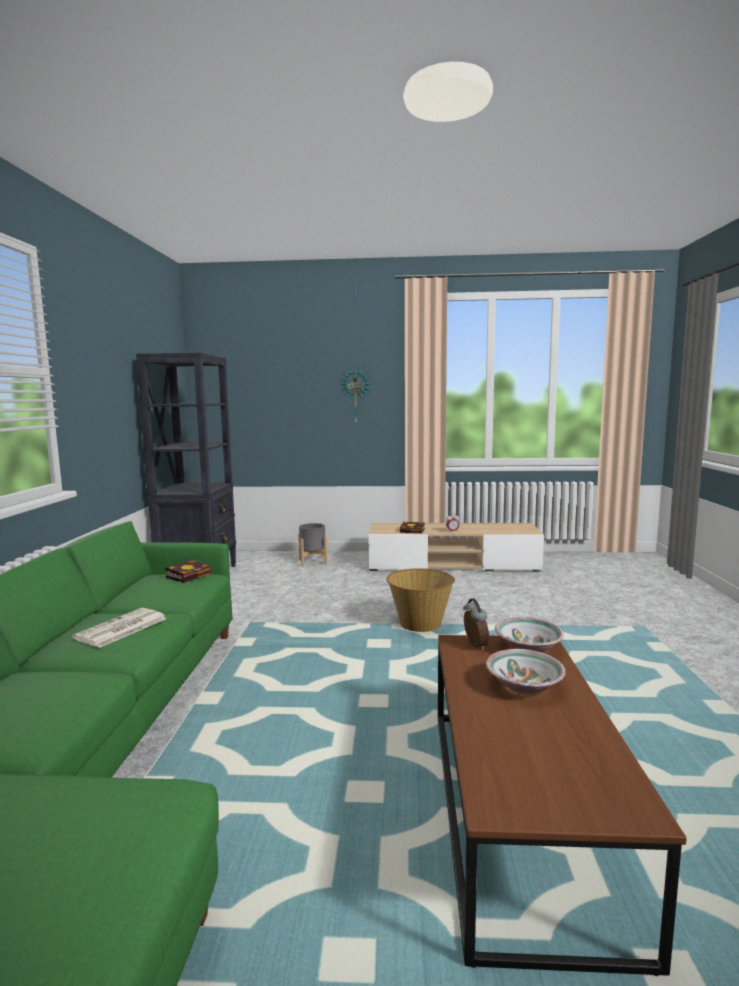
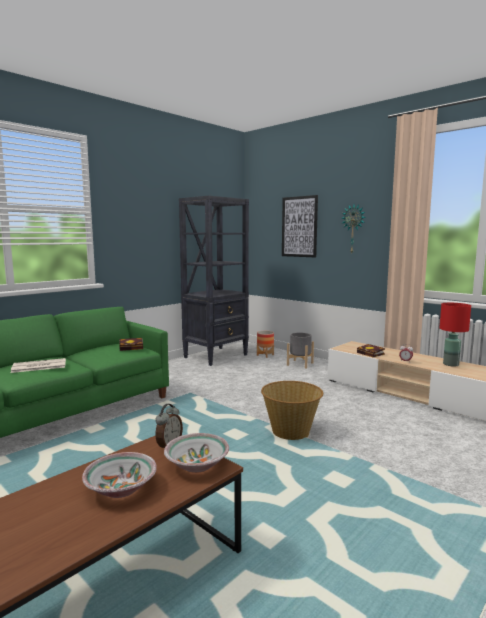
camera: 40 degrees right, 0 degrees up
none -> planter [257,331,274,358]
none -> picture [282,195,318,258]
none -> red table lamp [439,303,471,367]

